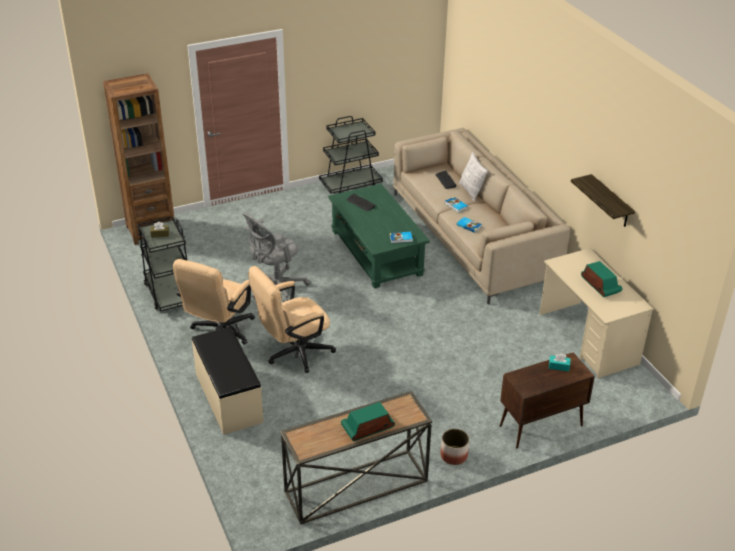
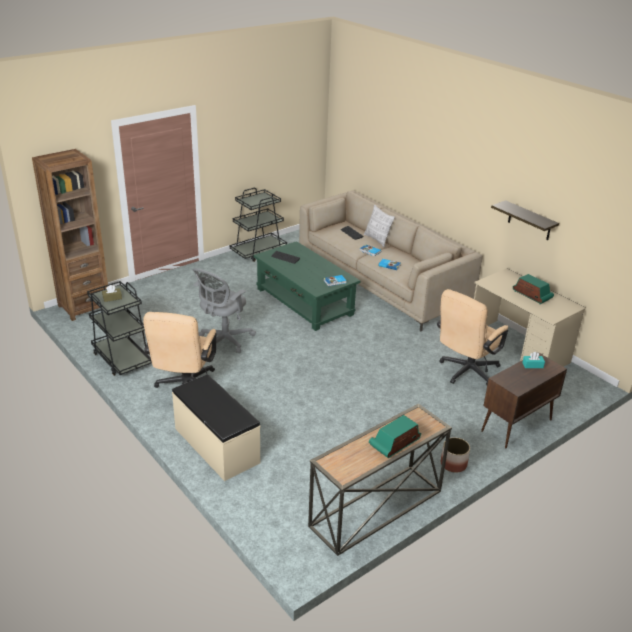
camera: 15 degrees left, 5 degrees down
beige office chair [248,266,336,373] -> beige office chair moved to [437,289,508,385]

